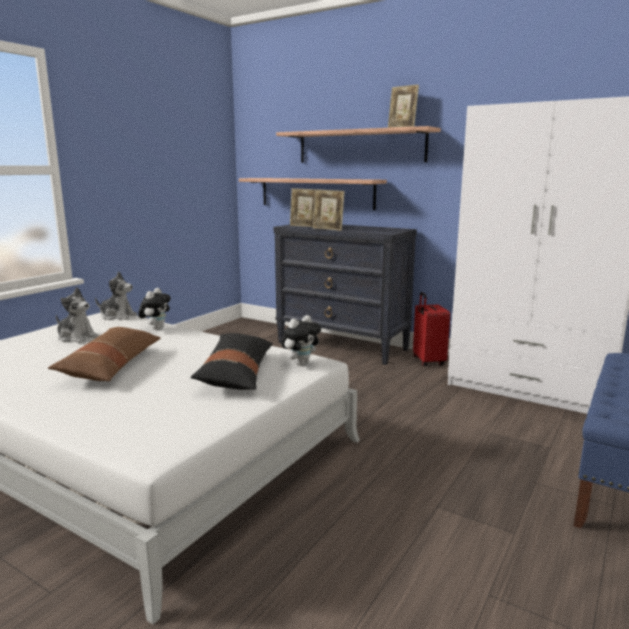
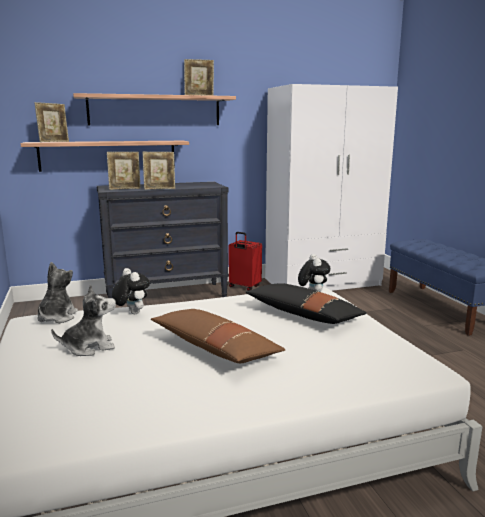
camera: 50 degrees left, 0 degrees up
plush toy [95,272,137,320] -> plush toy turned 45 degrees counterclockwise [38,262,78,323]
none -> picture frame [34,102,69,142]

